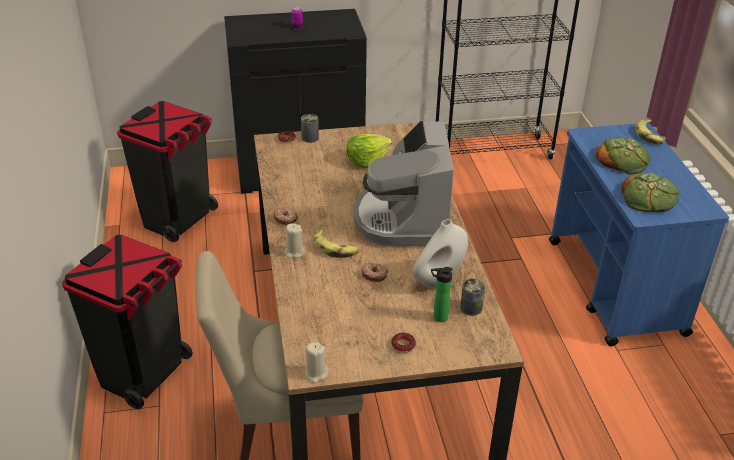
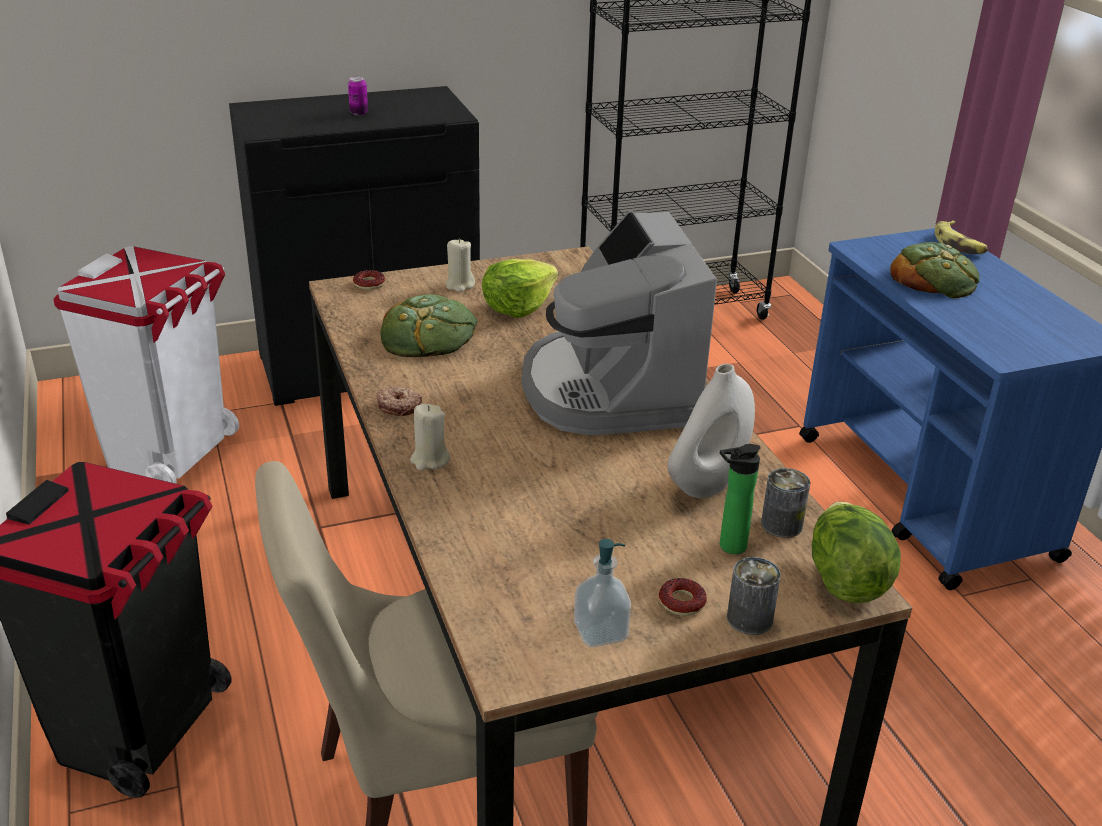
camera: 10 degrees left, 5 degrees down
black trash can [117,101,218,242] -> white trash can [53,246,239,484]
can [301,114,319,143] -> can moved to [727,557,781,635]
beige candle [305,342,329,384] -> beige candle moved to [446,239,475,292]
banana [314,229,359,258] -> none
donut [361,263,388,282] -> none
bread [621,173,679,212] -> bread moved to [380,294,478,357]
none -> soap dispenser [574,539,631,647]
none -> lettuce [812,501,901,603]

